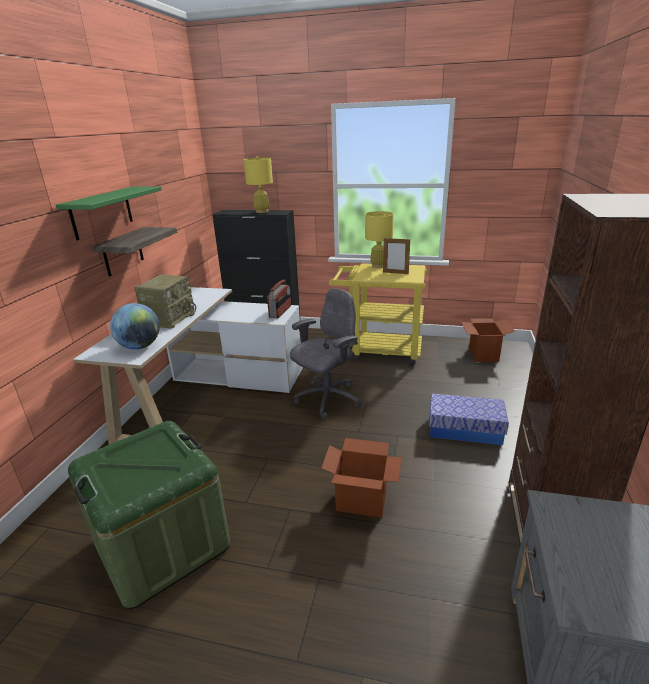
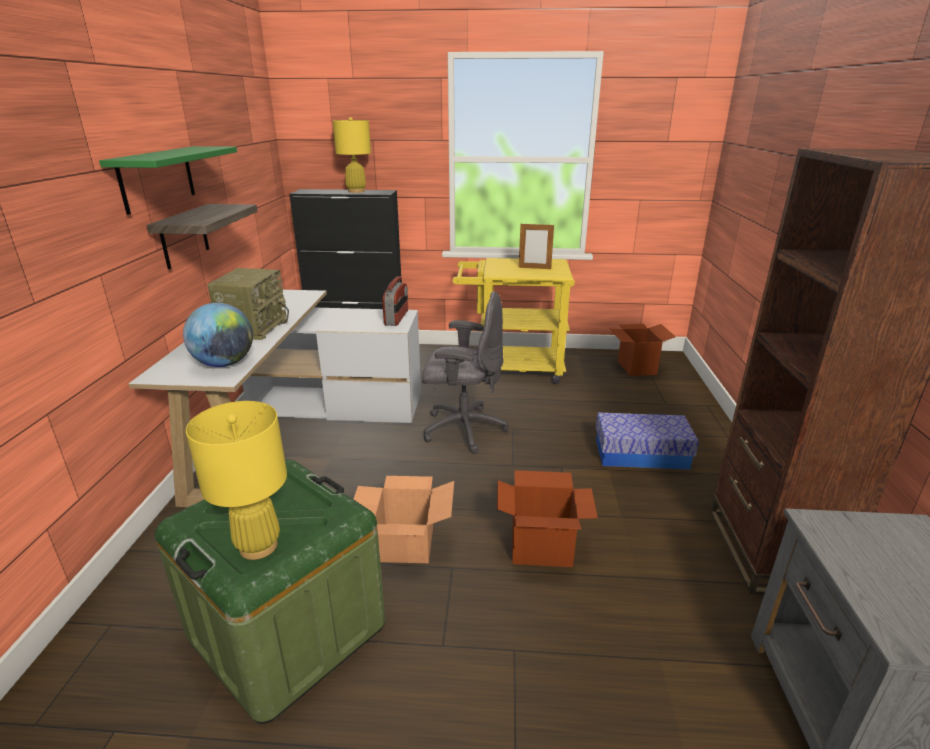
camera: 10 degrees left, 0 degrees up
grey office chair [290,288,362,419] -> grey office chair turned 60 degrees clockwise [422,291,508,454]
yellow table lamp [365,211,394,268] -> yellow table lamp moved to [186,401,287,560]
none -> cardboard box [354,476,454,563]

